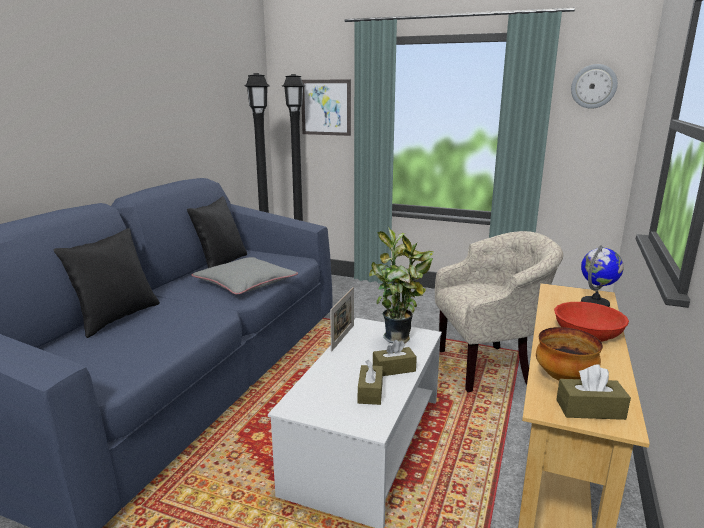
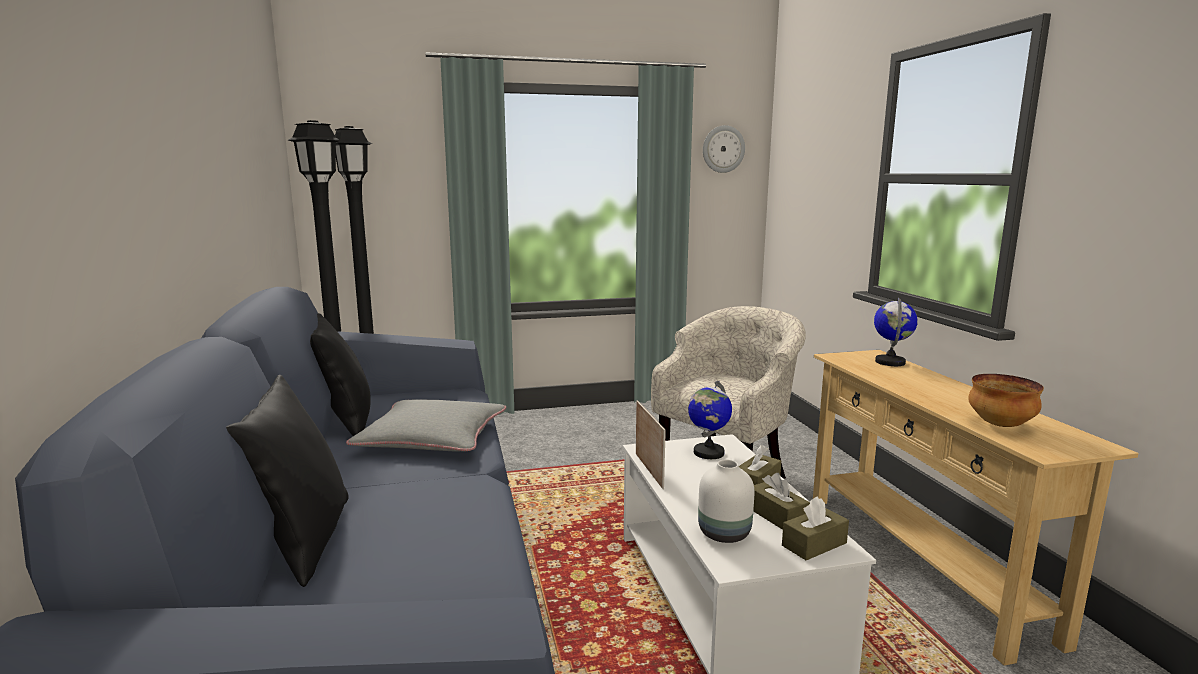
camera: 35 degrees left, 5 degrees down
picture [302,80,351,136] -> none
potted plant [369,227,434,343] -> globe [688,381,732,459]
red bowl [554,302,629,342] -> none
brown tissue box [556,365,631,420] -> brown tissue box moved to [782,496,849,560]
none -> white vase [698,459,754,543]

